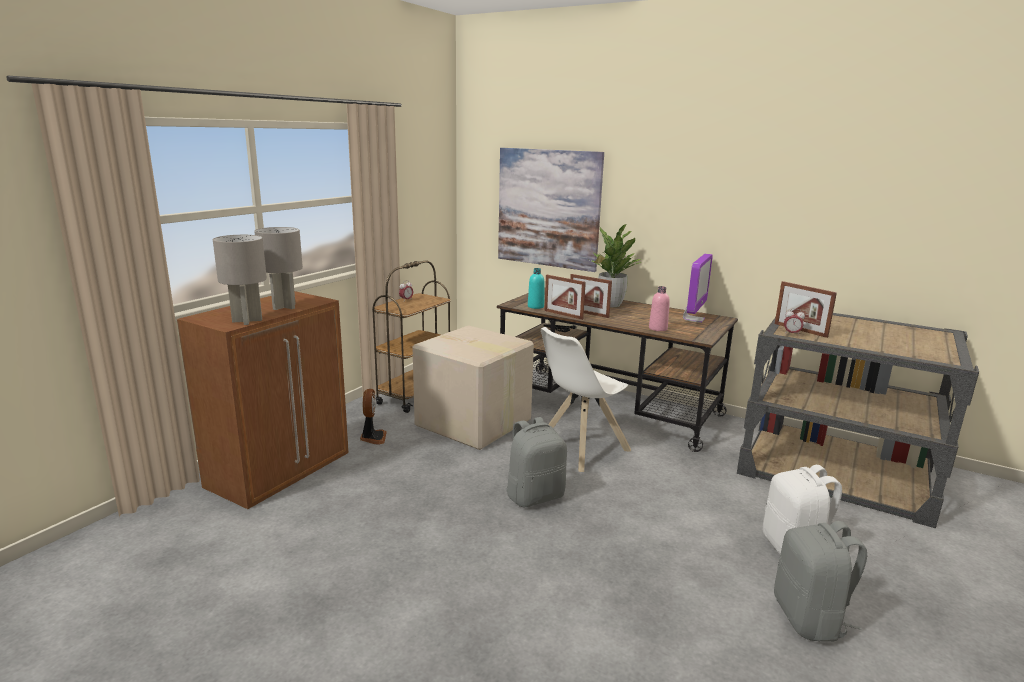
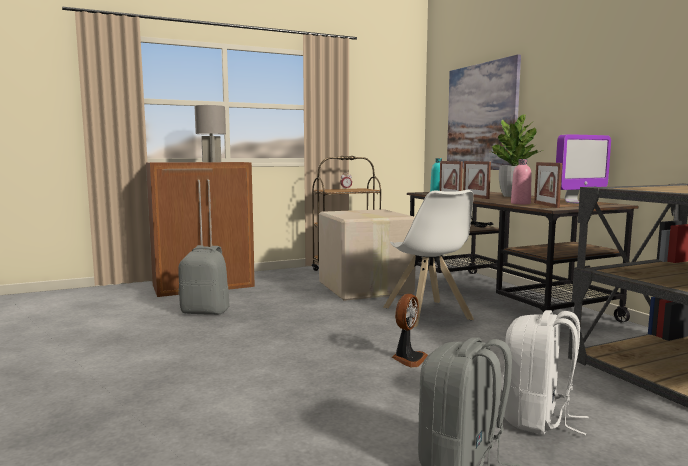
camera: 35 degrees right, 10 degrees down
grey table lamp [213,235,267,325] -> none
fan [360,389,387,445] -> fan moved to [392,294,428,367]
grey backpack [506,417,567,507] -> grey backpack moved to [178,245,229,315]
white chair [541,327,631,472] -> white chair turned 105 degrees counterclockwise [383,190,474,327]
picture frame [775,281,837,338] -> picture frame moved to [534,162,562,208]
alarm clock [784,308,805,334] -> none

